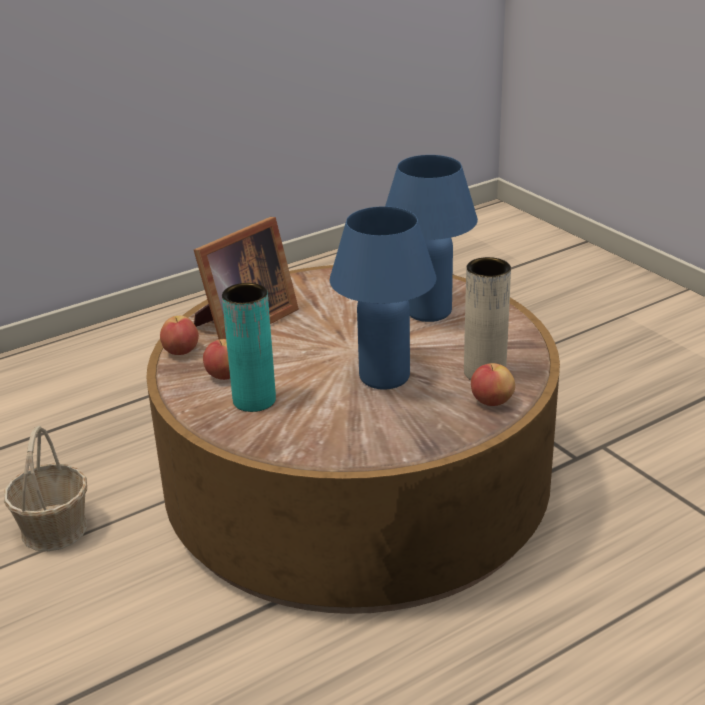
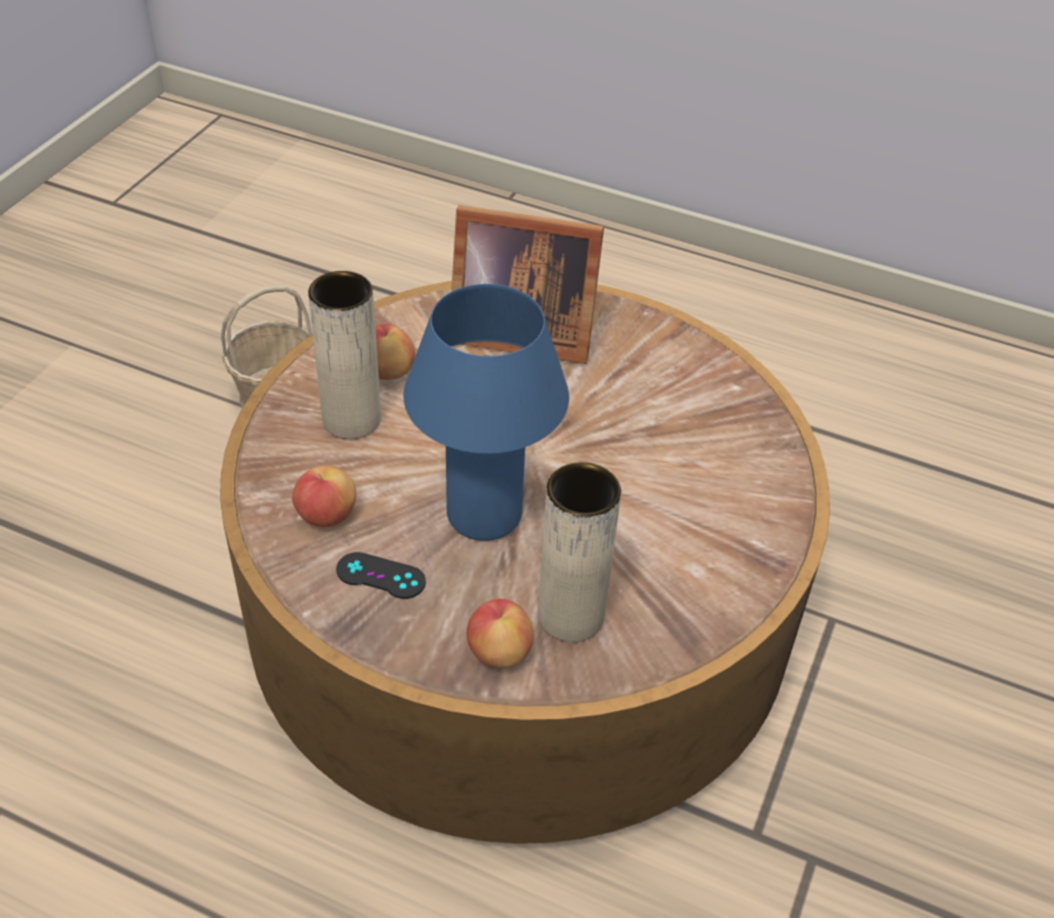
camera: 55 degrees right, 15 degrees up
apple [160,315,199,355] -> apple moved to [292,465,356,527]
turquoise vase [222,283,276,412] -> beige vase [308,271,381,439]
blue table lamp [385,155,478,322] -> none
none -> black game controller [336,552,426,599]

